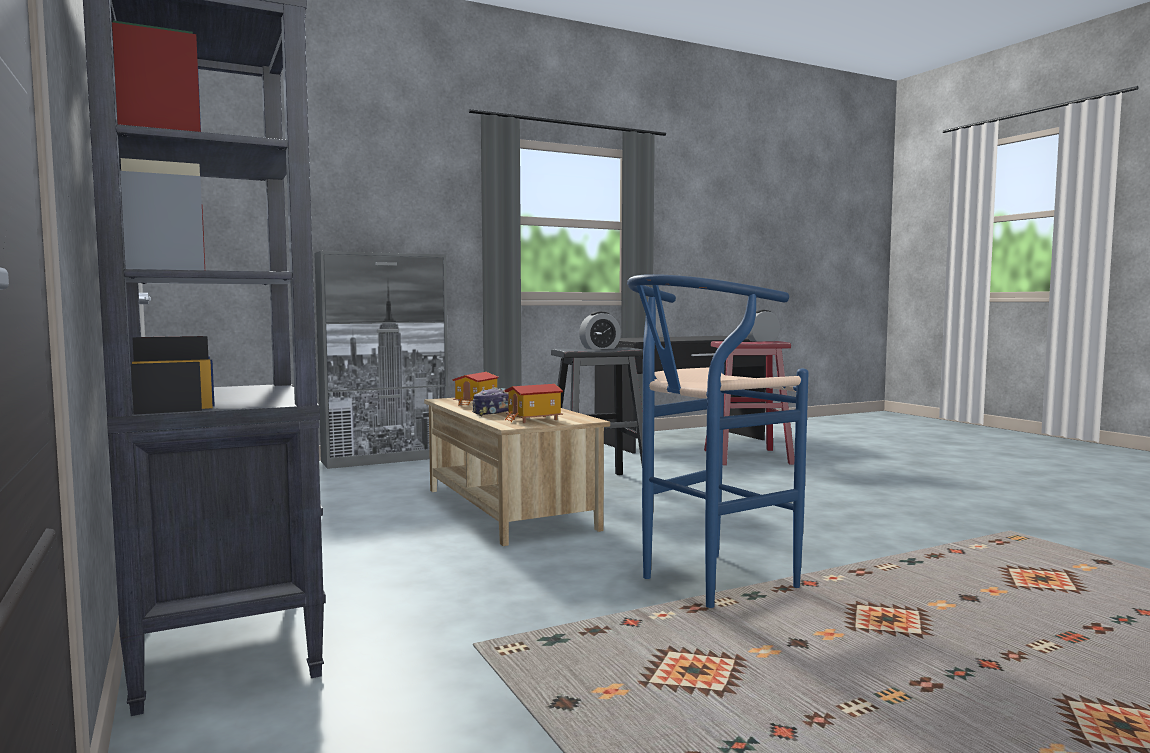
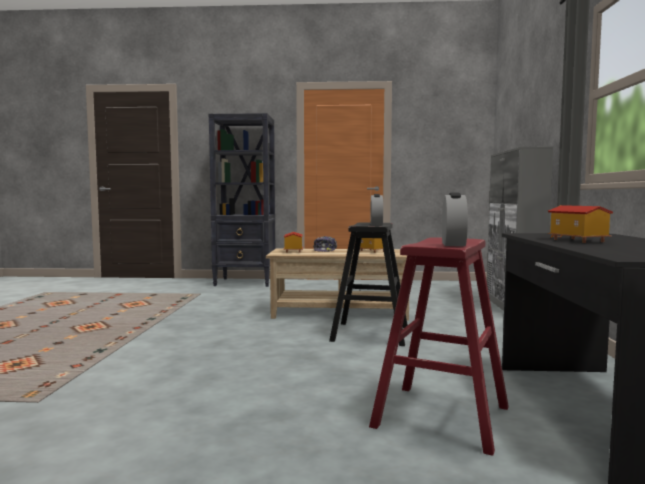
camera: 120 degrees right, 0 degrees up
blue stool [627,274,808,608] -> none
none -> toy house [548,205,613,243]

